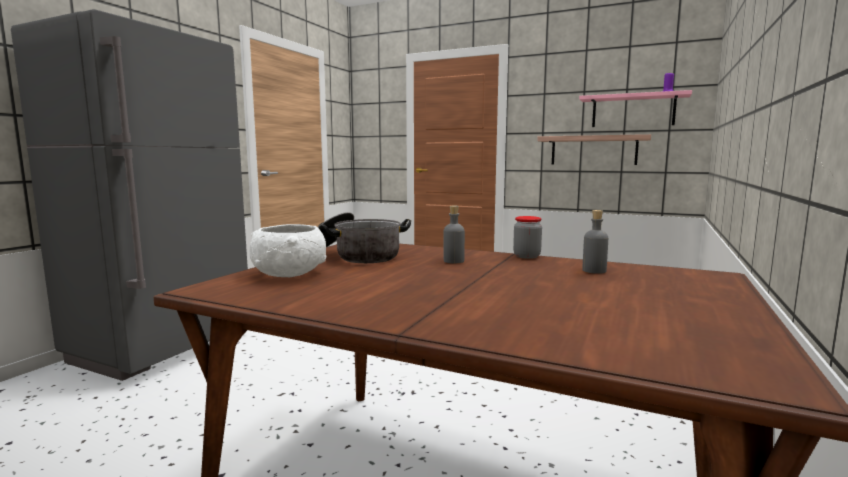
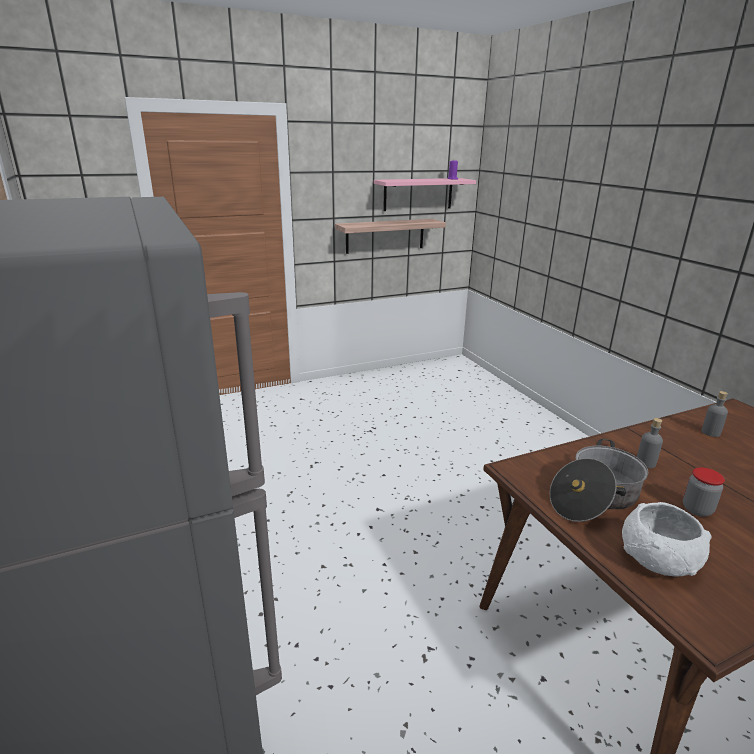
camera: 50 degrees left, 15 degrees up
jar [513,216,542,259] -> jar moved to [683,468,725,517]

